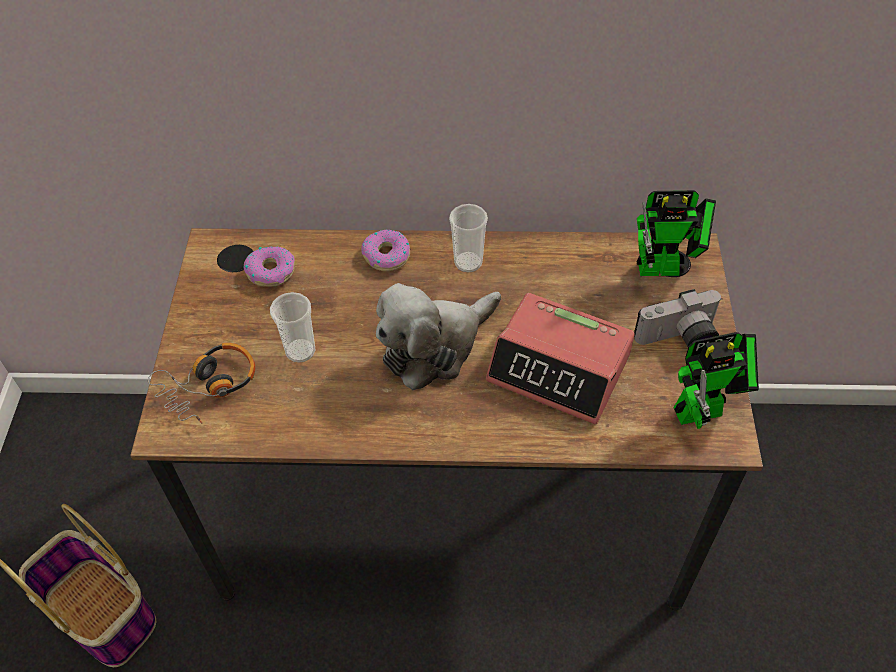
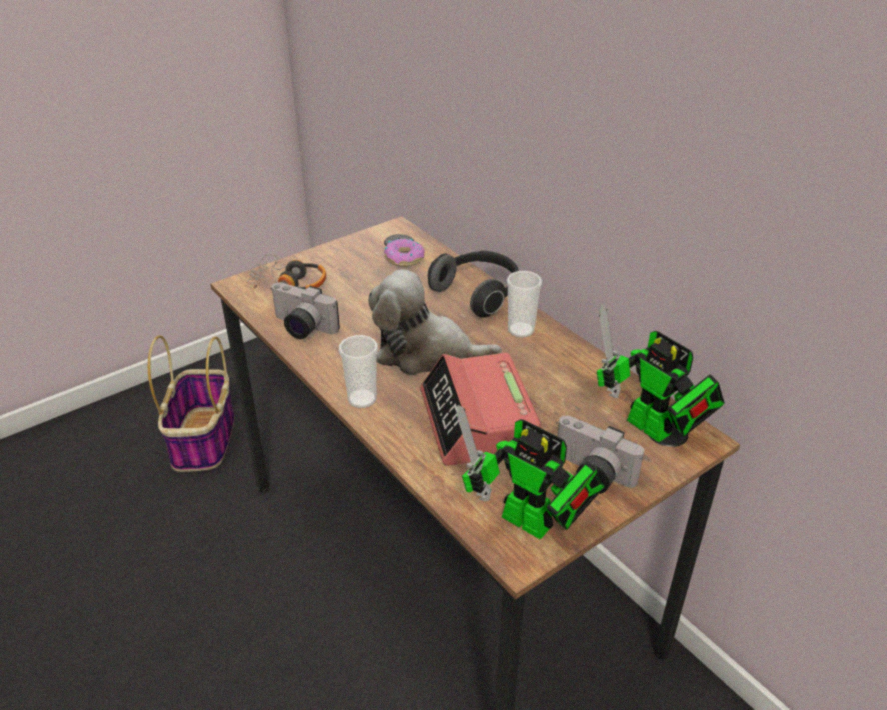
camera: 50 degrees right, 15 degrees down
cup [270,292,315,363] -> cup moved to [339,335,378,408]
donut [361,229,410,271] -> headphones [427,251,519,318]
none -> camera [270,282,340,339]

